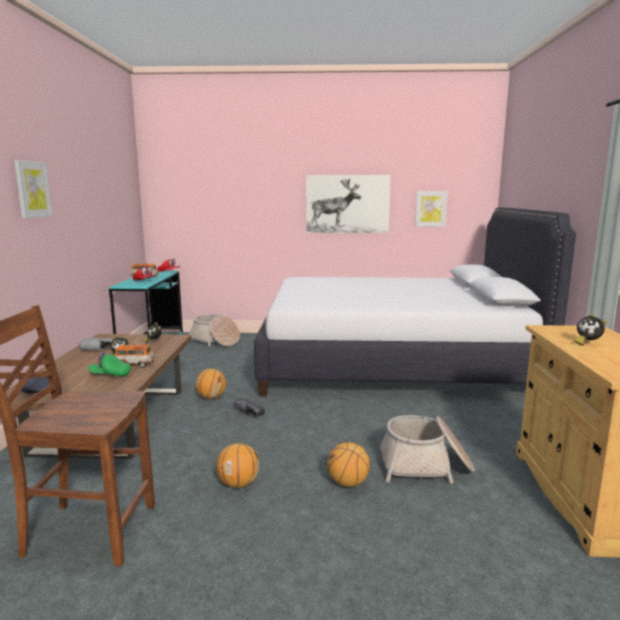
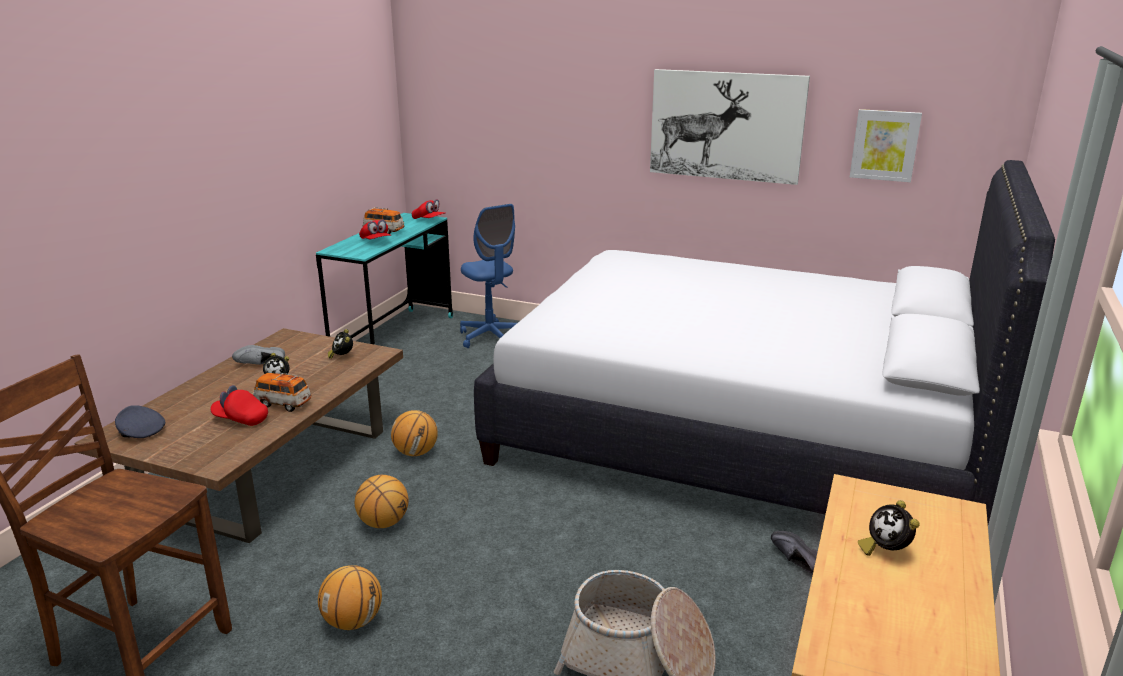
camera: 20 degrees right, 10 degrees up
picture [14,160,52,219] -> none
green cap [88,352,131,377] -> red cap [210,385,268,426]
basket [189,315,240,347] -> blue office chair [460,204,517,348]
black shoe [234,398,265,416] -> black shoe moved to [771,531,818,573]
basketball [327,442,370,487] -> basketball moved to [355,475,409,528]

